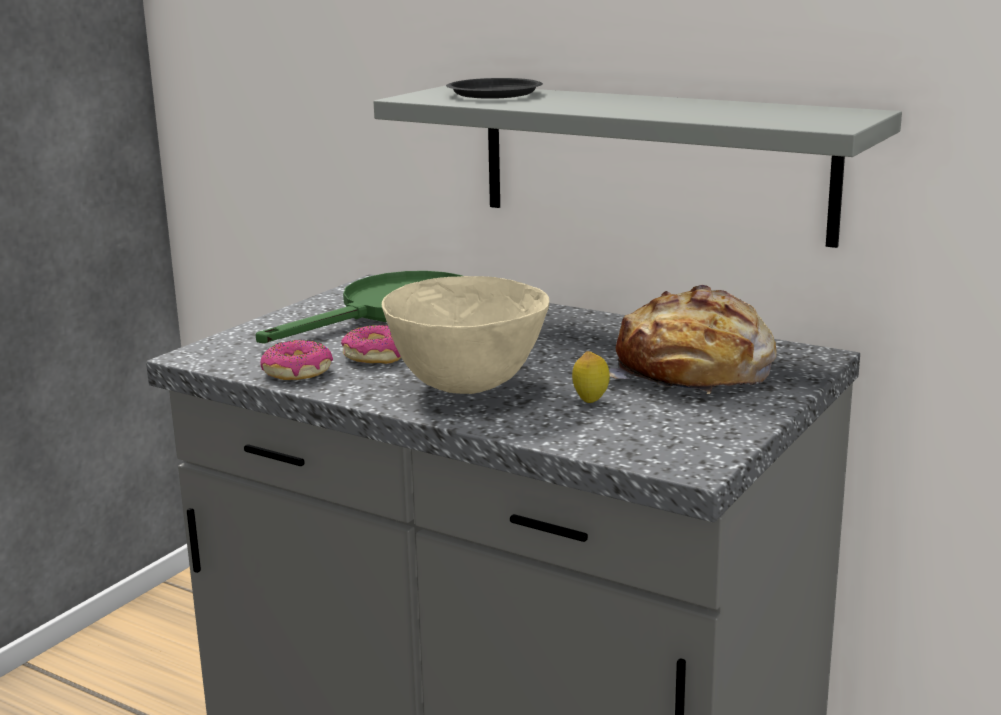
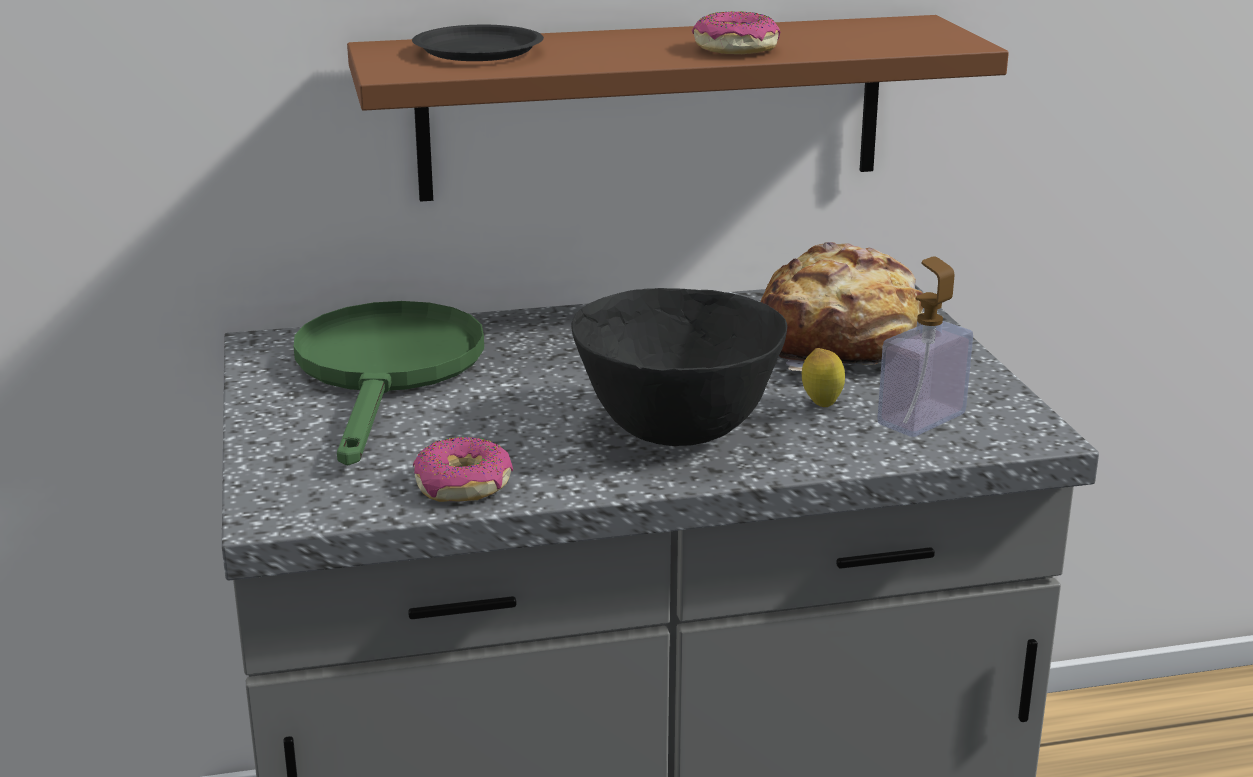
camera: 45 degrees left, 5 degrees up
donut [341,325,401,364] -> donut moved to [692,11,780,54]
grey shelf [374,85,902,248] -> brown shelf [347,15,1009,202]
beige bowl [382,276,549,394] -> black bowl [571,288,787,446]
none -> soap dispenser [877,256,973,437]

